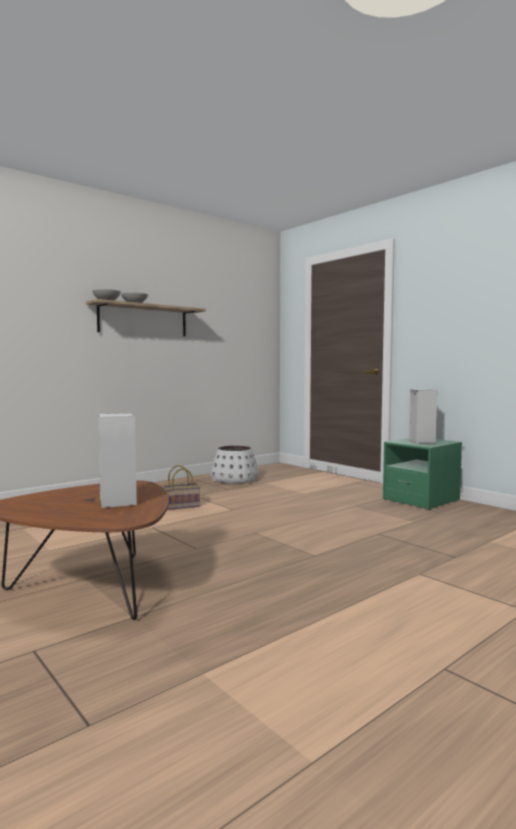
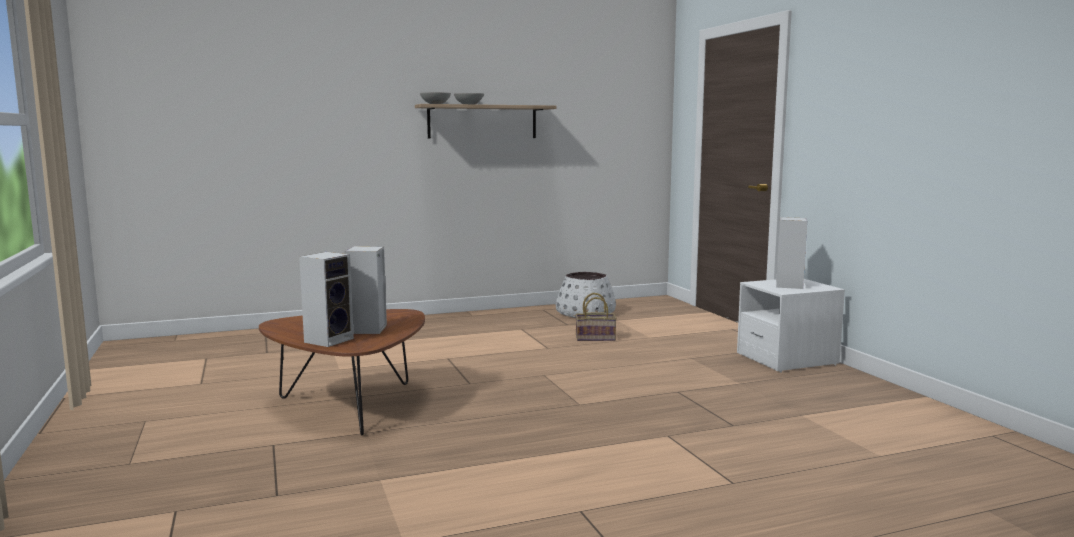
camera: 20 degrees right, 5 degrees up
basket [162,465,200,510] -> basket moved to [575,293,617,341]
green nightstand [383,438,462,510] -> white nightstand [737,279,845,372]
none -> speaker [299,252,354,347]

